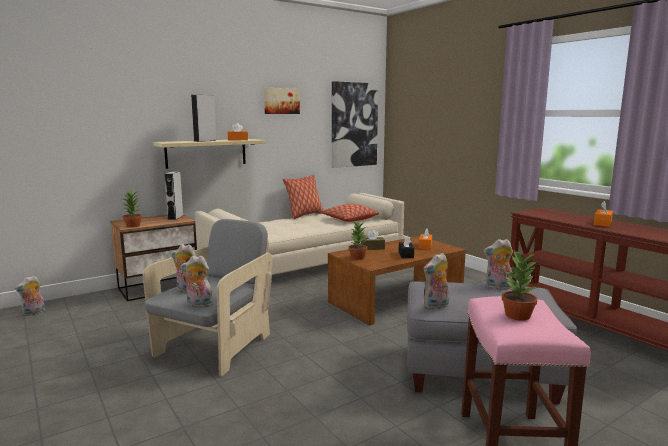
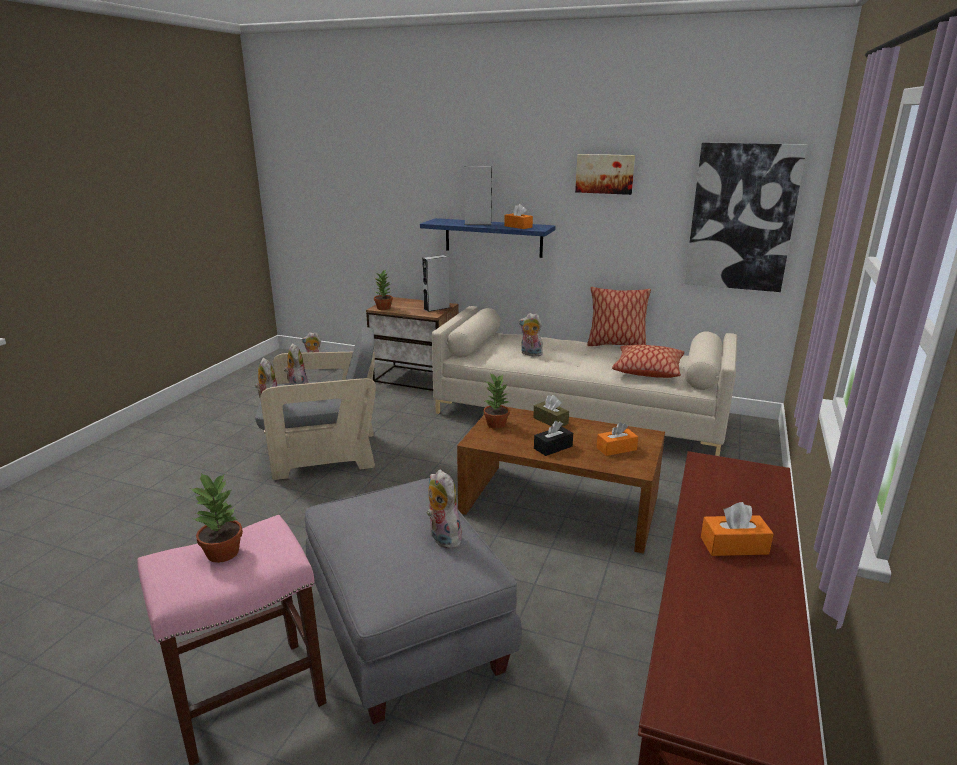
camera: 55 degrees right, 10 degrees up
beige shelf [153,139,265,169] -> blue shelf [420,218,556,258]
plush toy [423,253,449,310] -> plush toy moved to [519,313,543,357]

